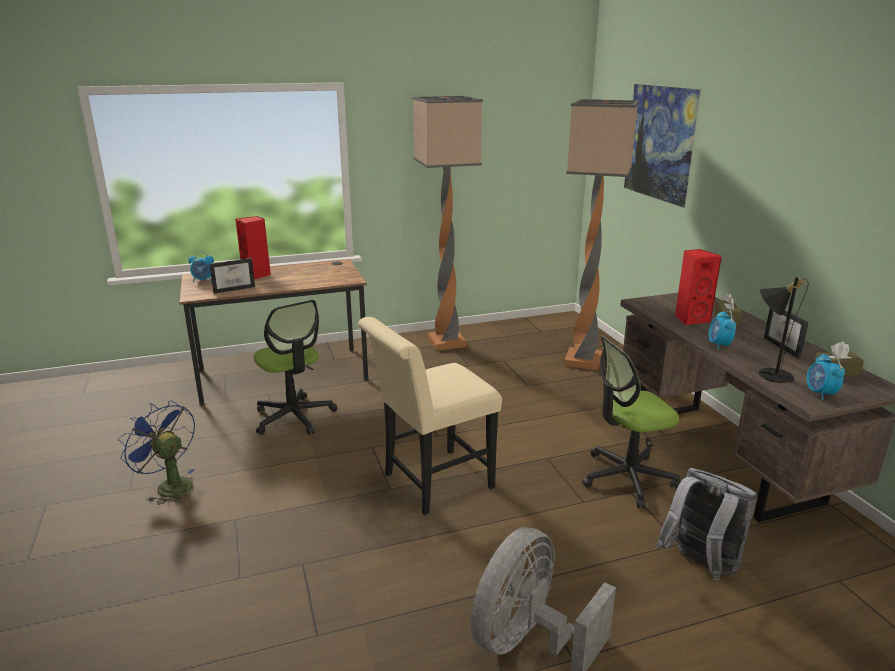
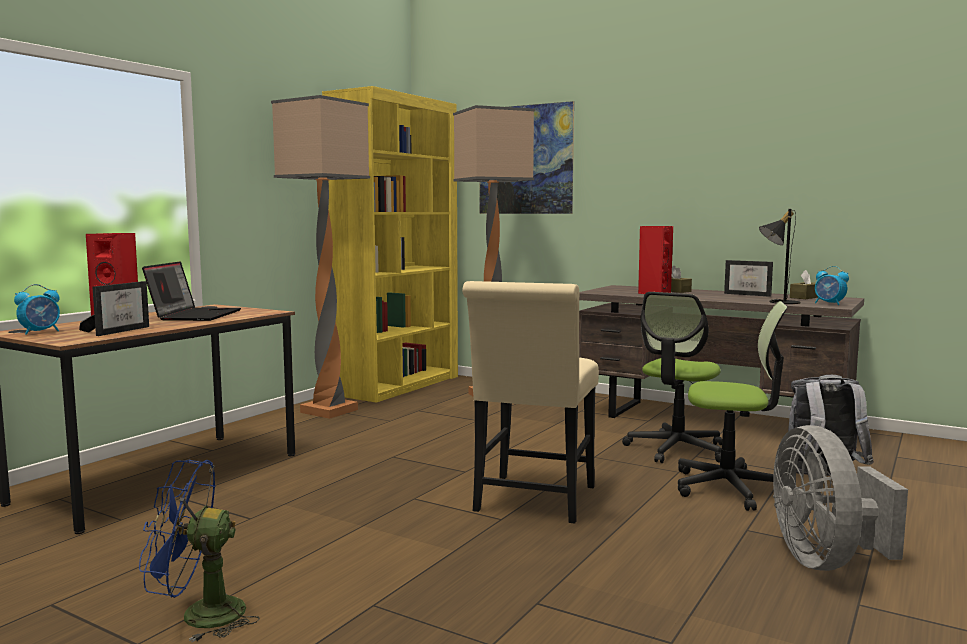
camera: 40 degrees left, 15 degrees down
office chair [254,300,337,435] -> office chair moved to [678,301,788,511]
alarm clock [709,310,736,350] -> none
none -> laptop [142,261,241,321]
none -> yellow bookcase [322,86,458,403]

